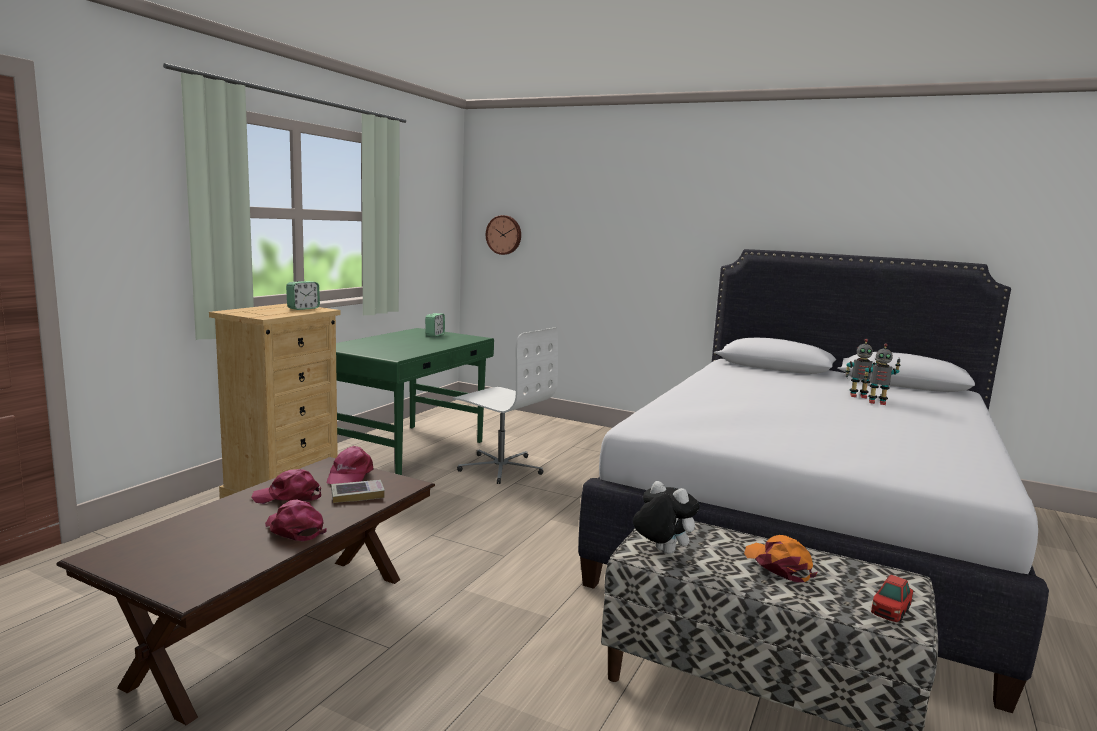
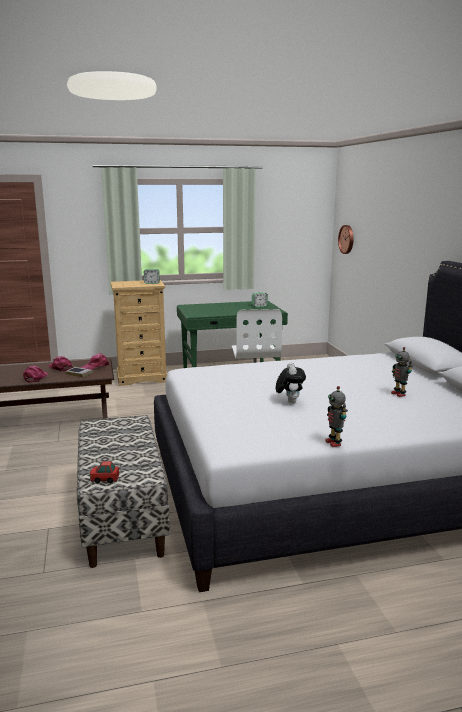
camera: 50 degrees right, 5 degrees up
plush toy [633,481,700,554] -> plush toy moved to [276,362,306,403]
orange cap [744,535,817,582] -> none
toy robot [864,343,901,405] -> toy robot moved to [325,386,348,447]

